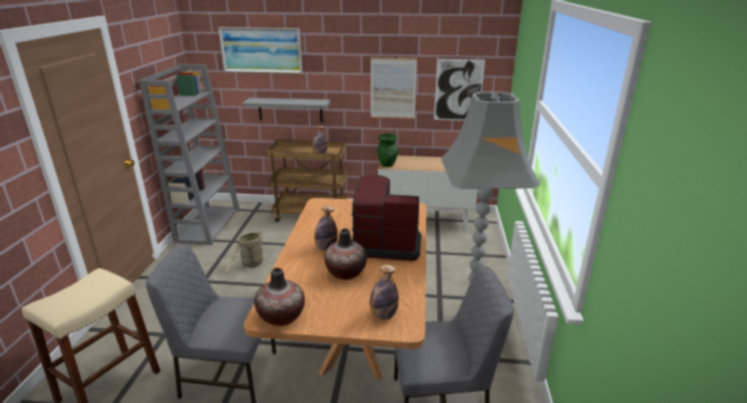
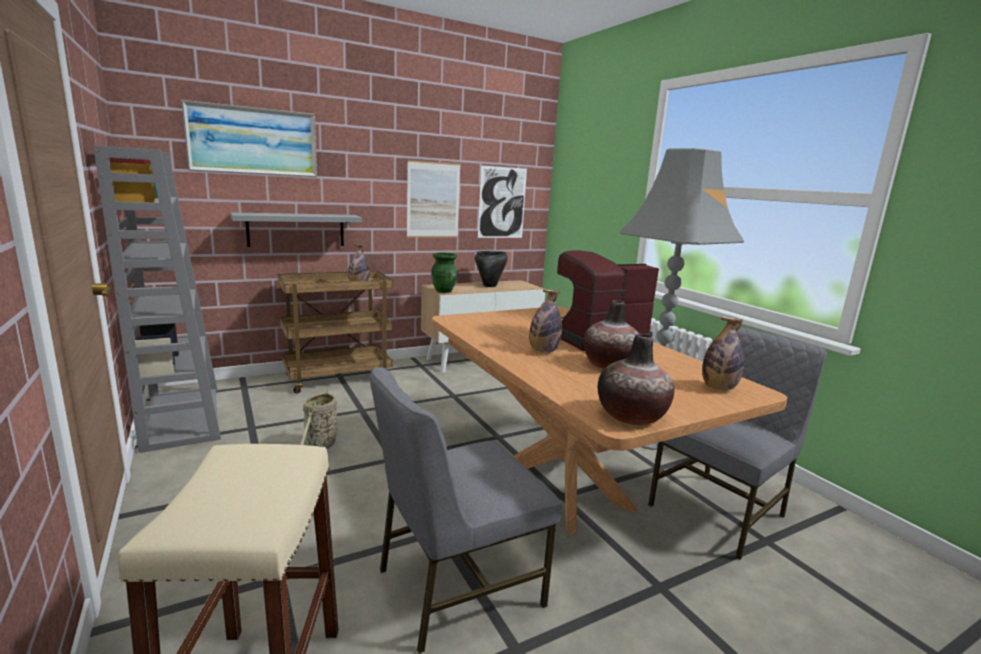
camera: 35 degrees left, 10 degrees down
none -> black cooking pot [475,251,508,287]

